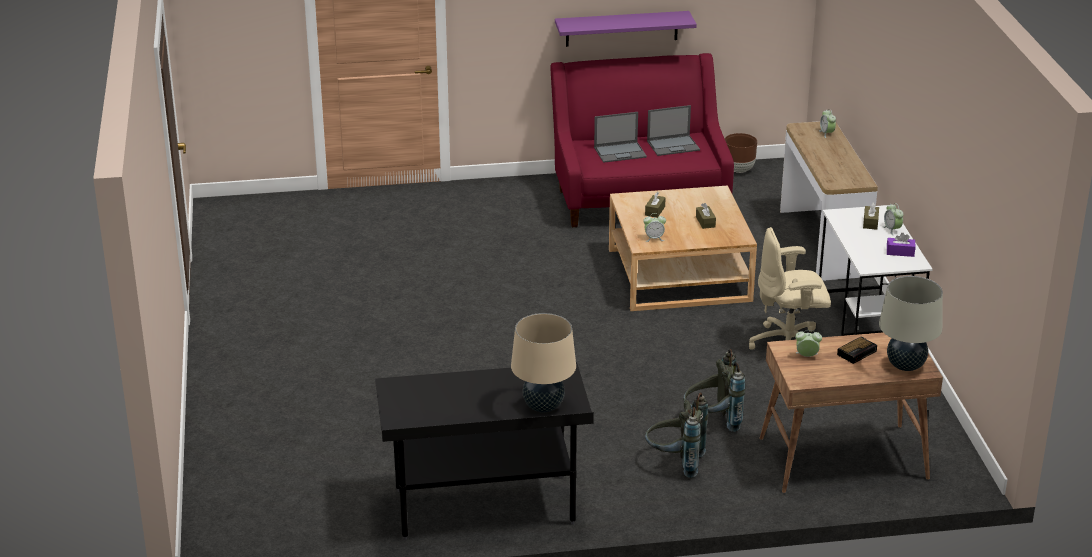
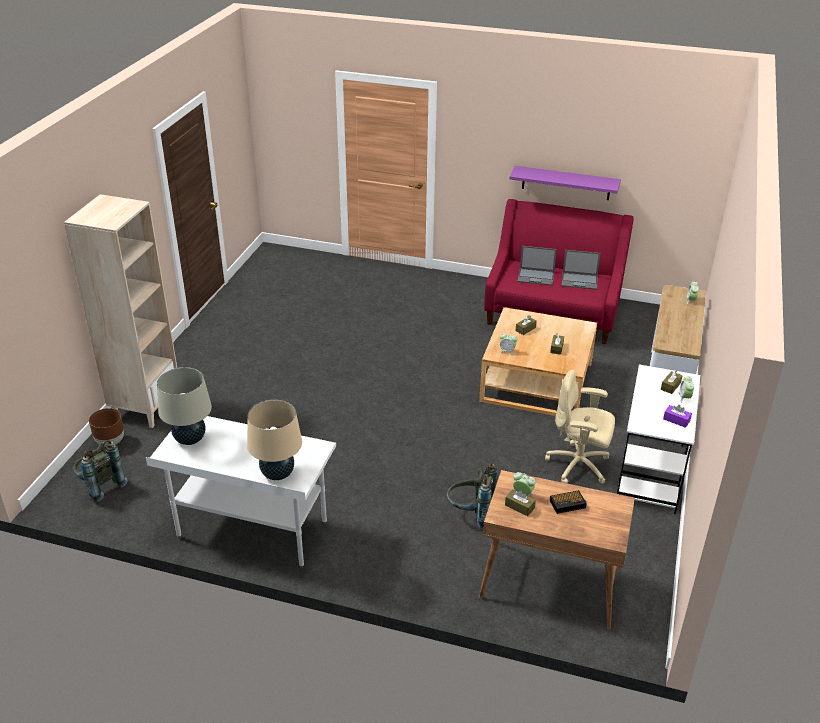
camera: 25 degrees right, 5 degrees up
black desk [375,362,594,540] -> white desk [146,416,336,568]
grey backpack [645,392,708,478] -> grey backpack moved to [73,440,128,502]
brown planter [725,133,757,173] -> brown planter moved to [89,408,124,447]
beige table lamp [879,276,943,371] -> beige table lamp moved to [157,367,212,445]
none -> beige bookcase [64,194,177,428]
none -> brown tissue box [505,489,536,516]

